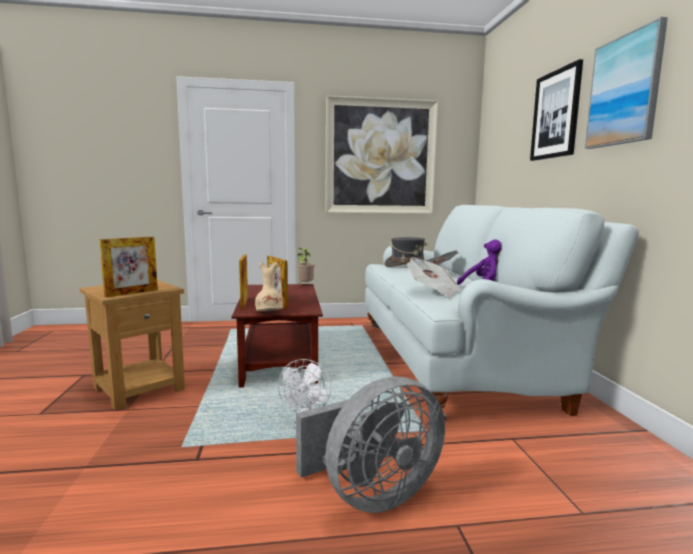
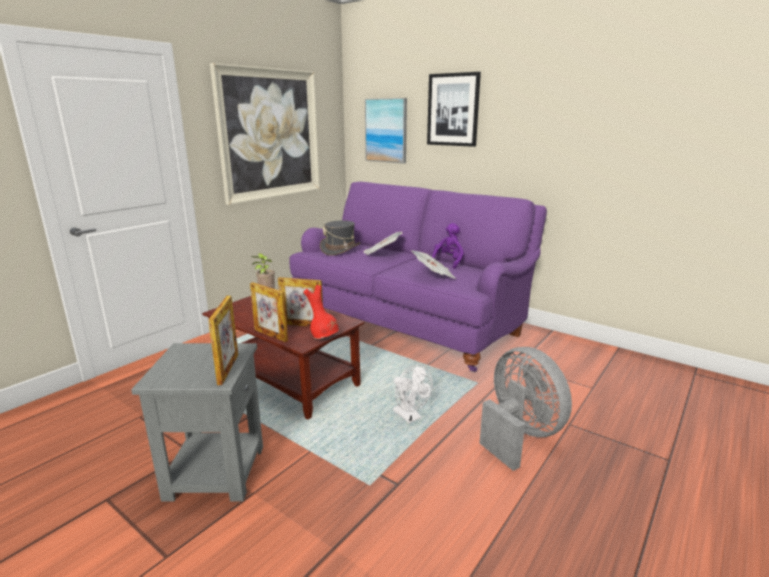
camera: 45 degrees left, 10 degrees up
brown side table [80,280,185,410] -> grey side table [131,343,263,502]
beige vase [255,262,283,311] -> red vase [304,285,339,339]
grey fan [296,376,445,513] -> grey fan turned 45 degrees counterclockwise [480,347,572,471]
white sofa [365,205,639,420] -> purple sofa [289,182,547,372]
picture [585,17,668,149] -> picture moved to [365,98,407,164]

